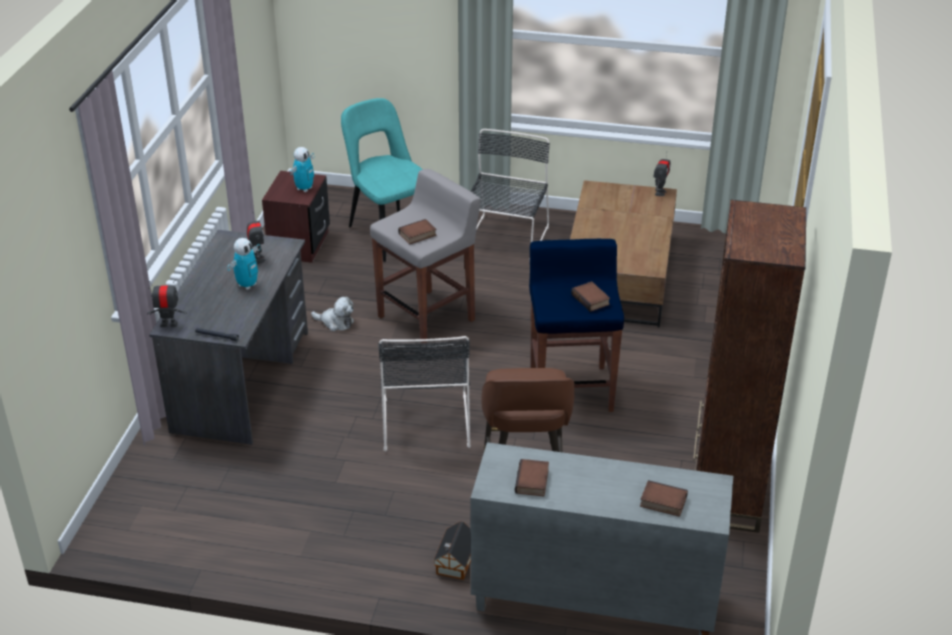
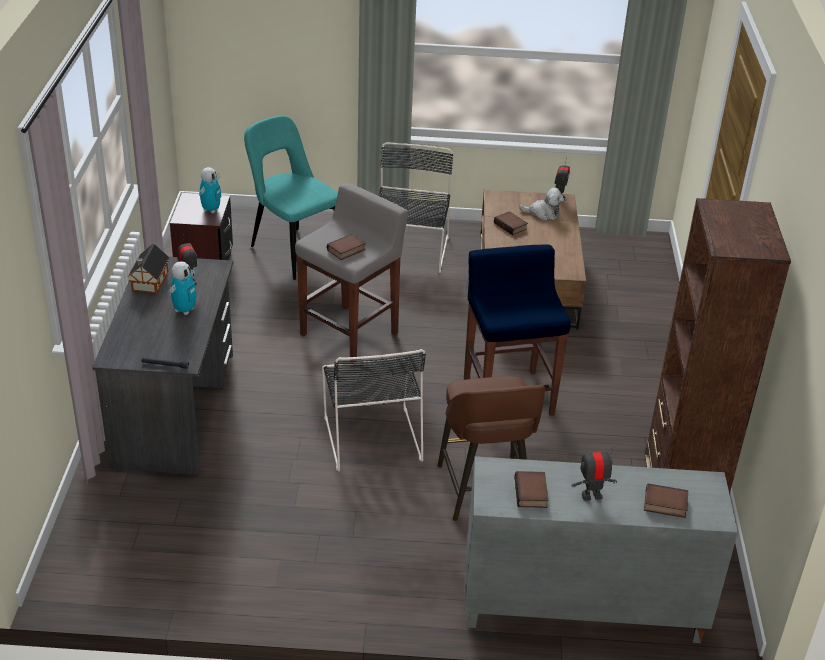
camera: 10 degrees left, 0 degrees up
toy robot [147,280,187,327] -> toy robot moved to [571,446,617,501]
plush toy [311,297,354,331] -> plush toy moved to [519,188,564,221]
toy house [433,521,471,580] -> toy house moved to [128,244,169,293]
book [571,281,610,312] -> book moved to [494,211,528,235]

